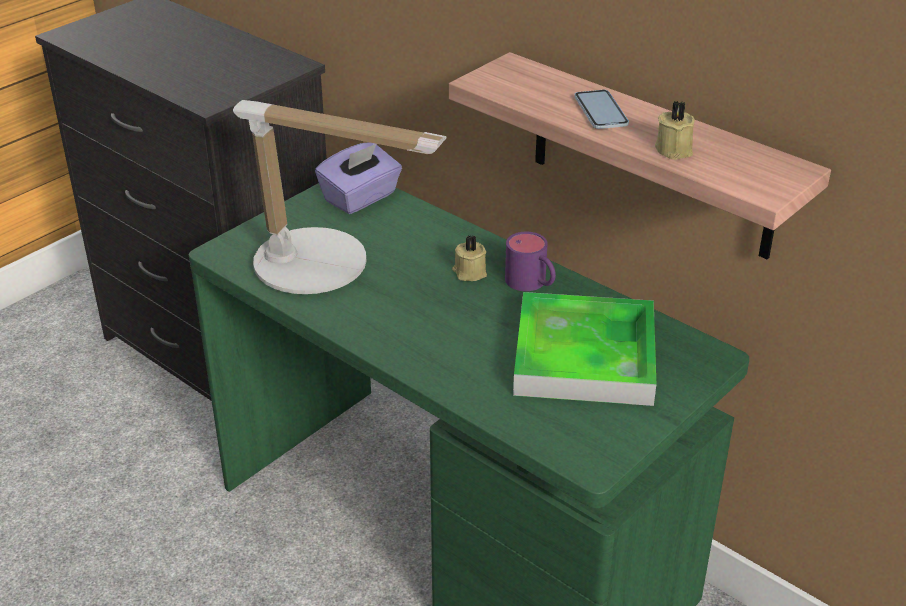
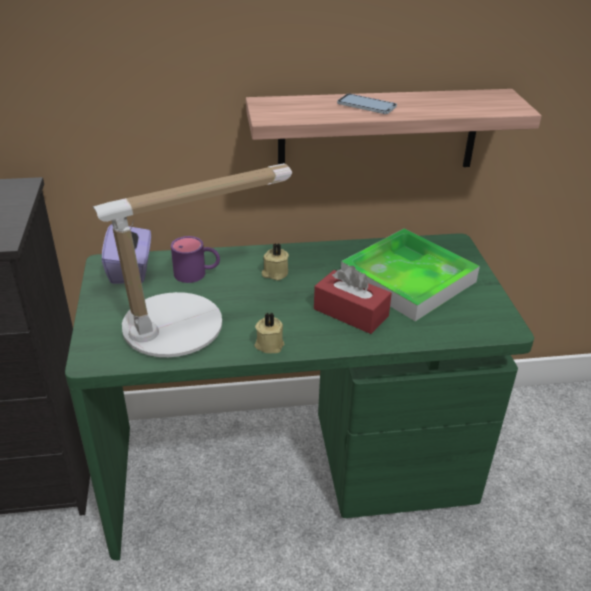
camera: 50 degrees left, 0 degrees up
purple mug [505,232,556,291] -> purple mug moved to [171,236,220,283]
beige candle [655,101,695,160] -> beige candle moved to [255,313,284,353]
none -> red tissue box [314,266,392,334]

